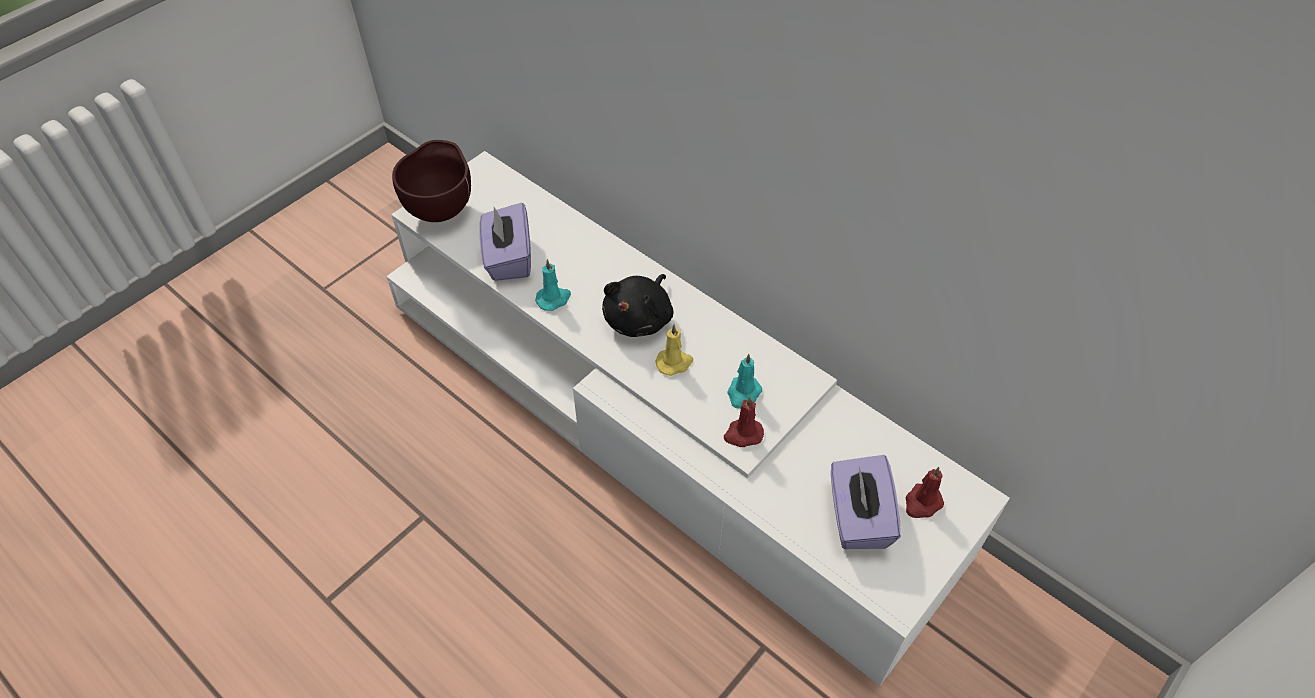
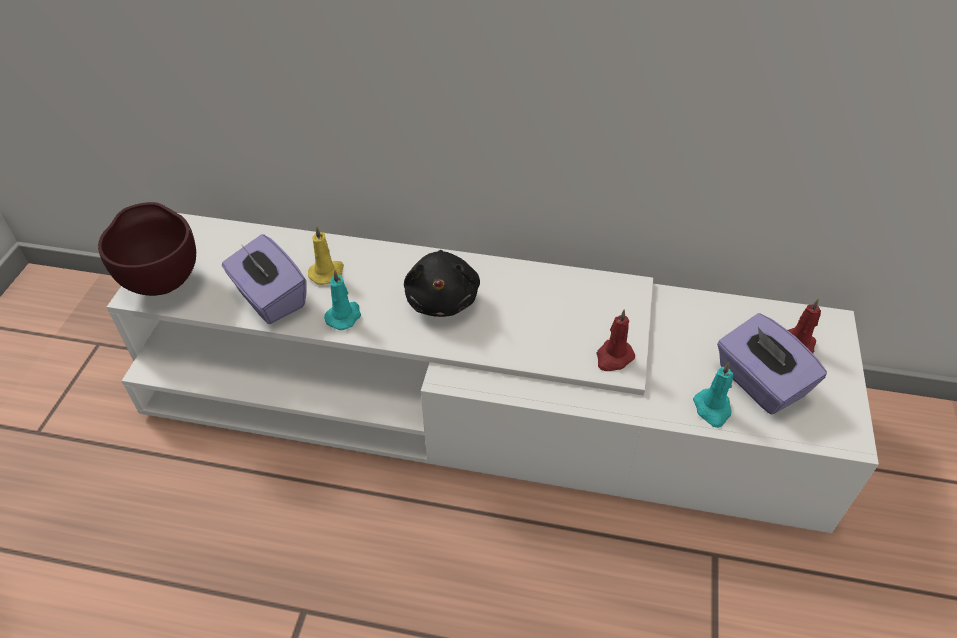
camera: 30 degrees left, 5 degrees down
yellow candle [655,324,693,376] -> yellow candle moved to [308,226,344,285]
turquoise candle [727,354,762,409] -> turquoise candle moved to [693,362,733,428]

